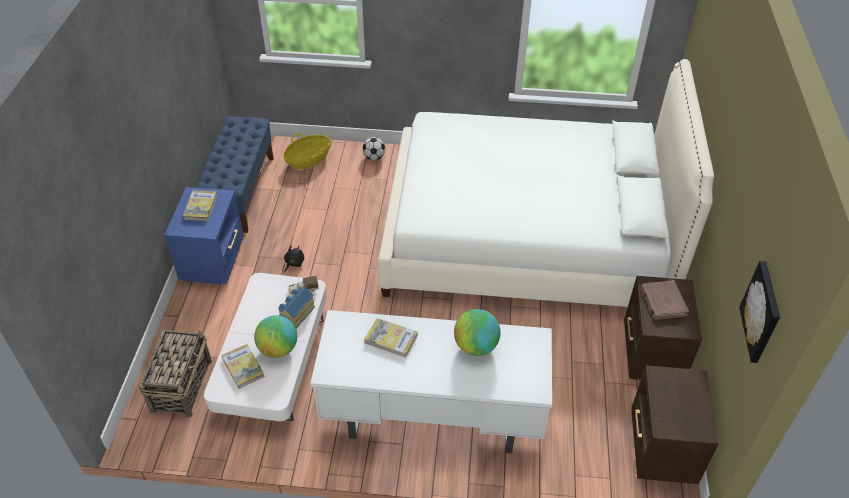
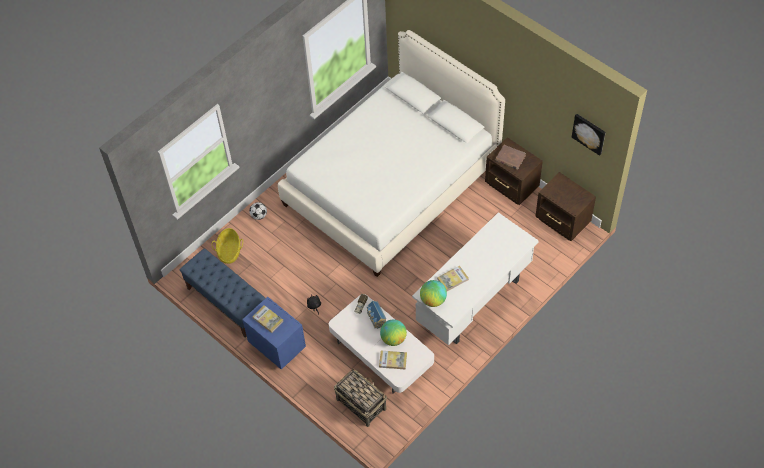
camera: 50 degrees left, 10 degrees up
globe [454,309,501,356] -> globe moved to [420,280,447,307]

